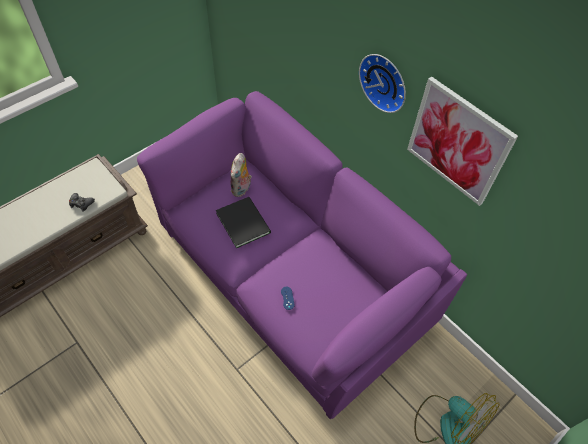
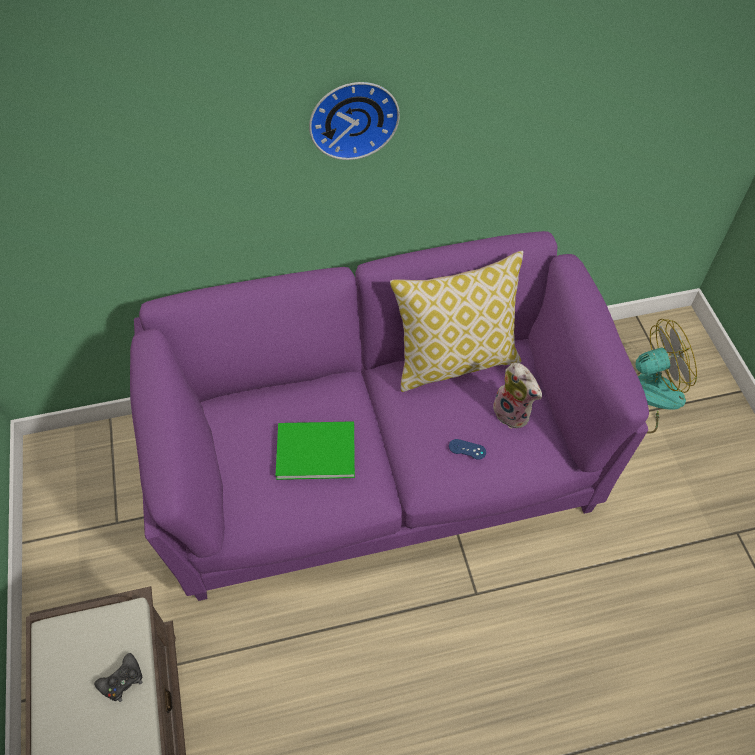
camera: 60 degrees left, 0 degrees up
black book [216,197,271,248] -> green book [276,421,355,480]
plush toy [230,153,252,197] -> plush toy moved to [491,362,542,429]
picture [407,77,518,206] -> none
none -> pillow [390,251,523,392]

